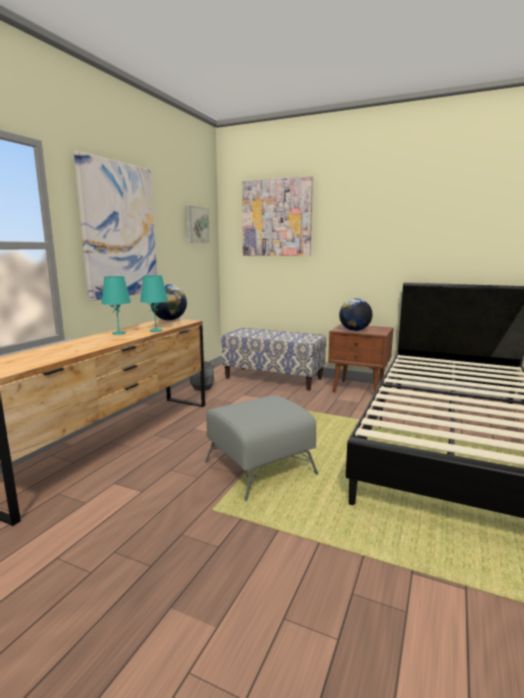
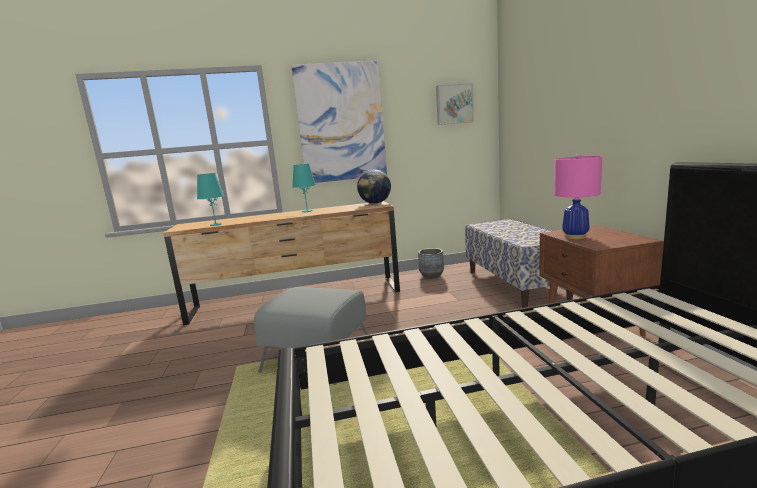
camera: 55 degrees right, 0 degrees up
turquoise table lamp [140,275,168,332] -> turquoise table lamp moved to [197,173,224,226]
picture [242,176,313,256] -> none
globe [339,298,372,331] -> pink table lamp [554,154,602,239]

